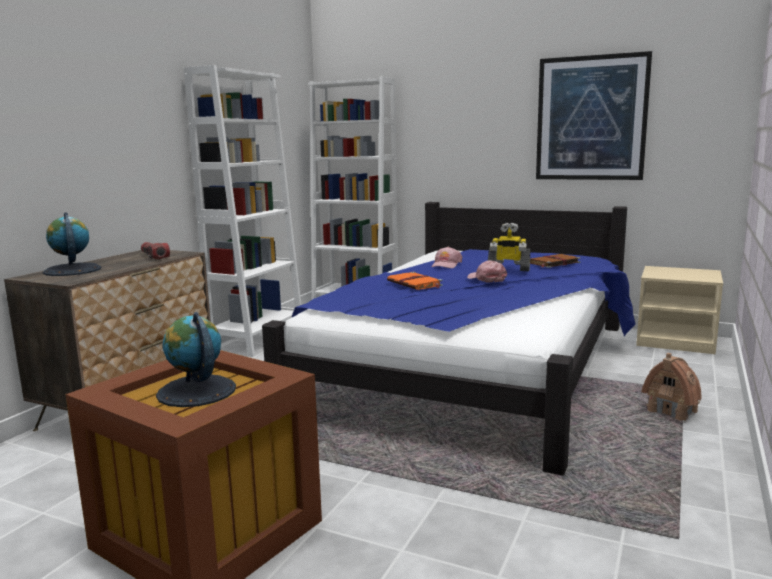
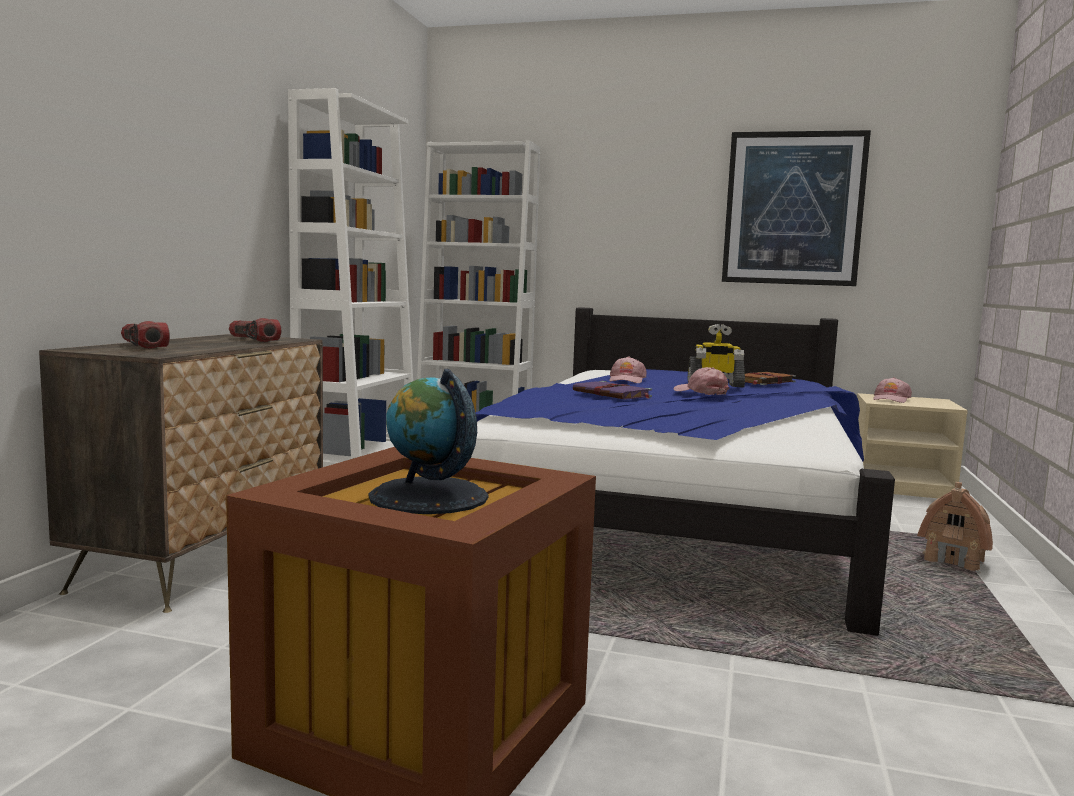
camera: 10 degrees left, 5 degrees down
globe [43,212,101,276] -> flashlight [121,321,170,349]
orange book [387,272,443,290] -> purple book [573,381,652,400]
none -> pink cap [873,377,912,403]

